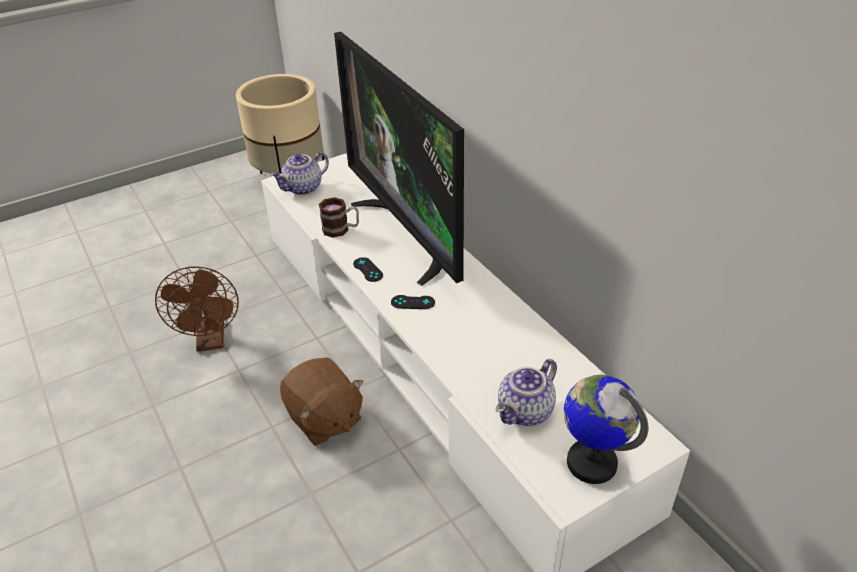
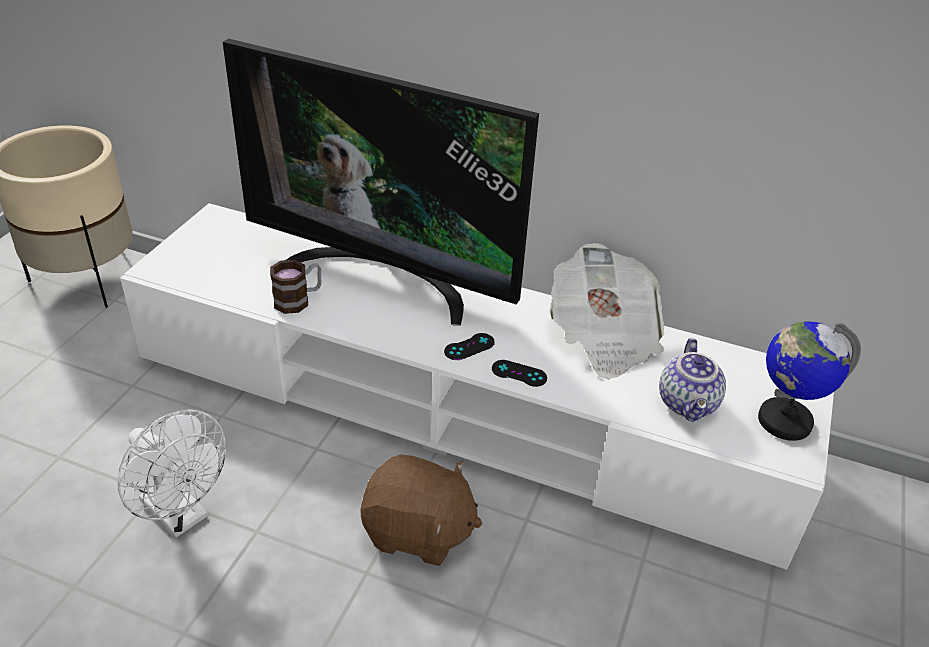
camera: 40 degrees left, 0 degrees up
brown fan [155,266,239,352] -> white fan [118,409,226,538]
teapot [270,152,329,195] -> none
black game controller [353,257,383,282] -> black game controller moved to [492,360,547,387]
none -> newspaper [549,243,664,380]

